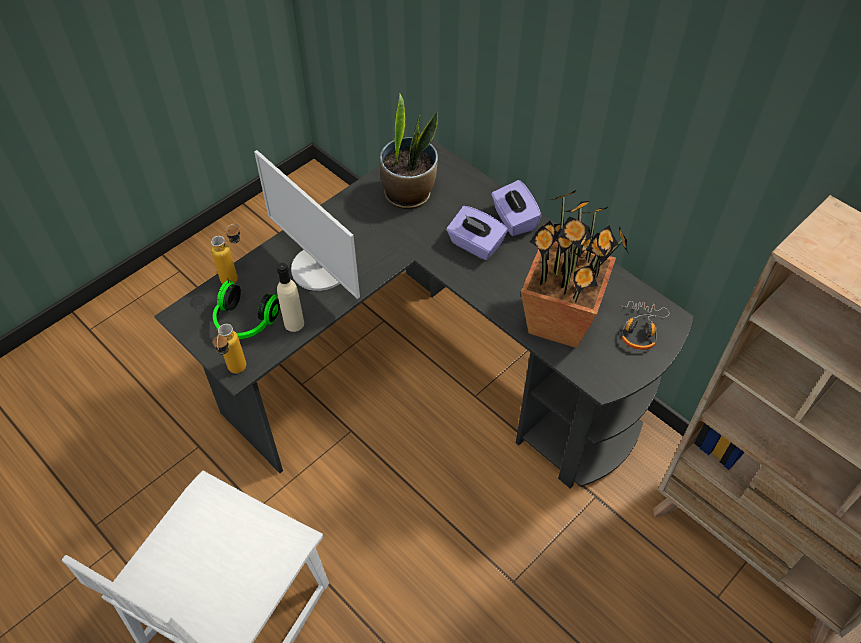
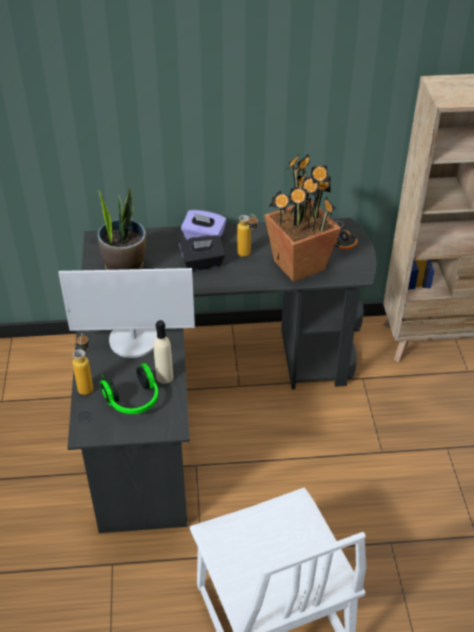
camera: 50 degrees left, 10 degrees down
bottle [213,324,246,373] -> bottle moved to [237,215,258,257]
purple tissue box [447,206,508,260] -> black tissue box [179,235,225,271]

